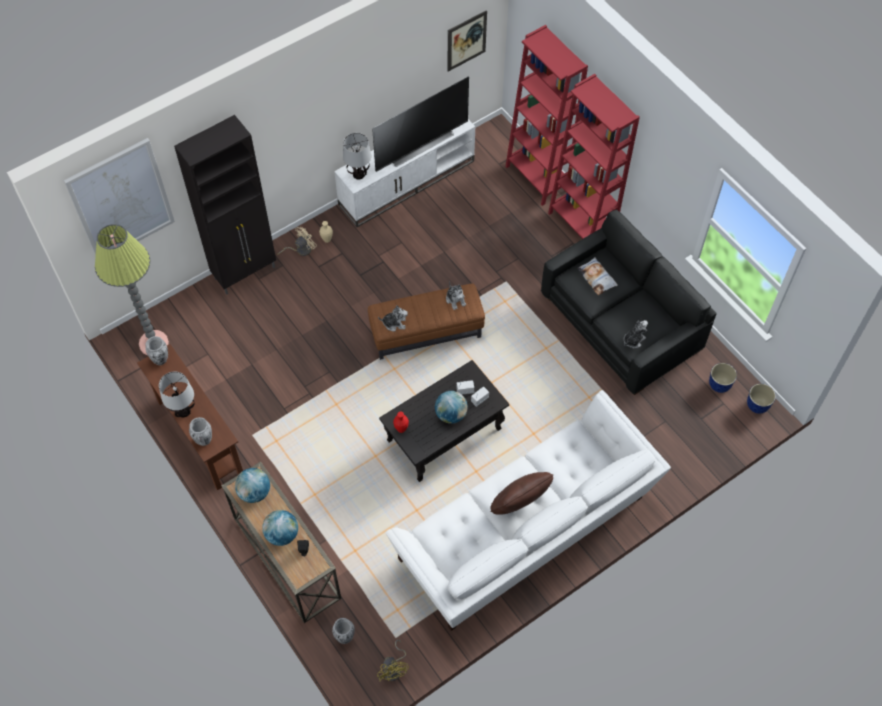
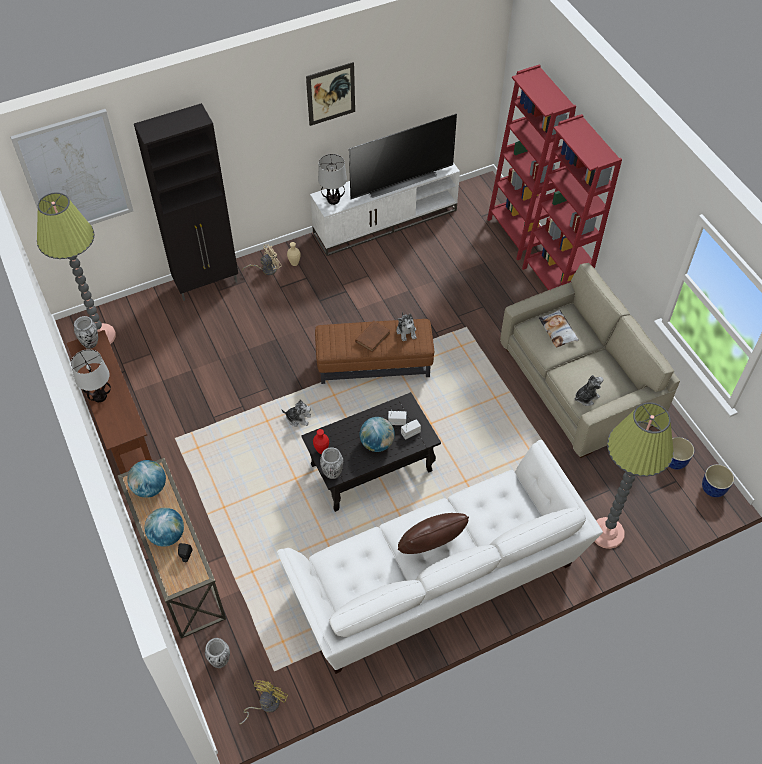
camera: 10 degrees right, 5 degrees down
vase [189,417,212,446] -> vase moved to [320,447,343,479]
yellow fan [377,640,409,682] -> yellow fan turned 150 degrees counterclockwise [239,680,288,724]
plush toy [378,305,408,332] -> plush toy moved to [281,399,311,427]
picture [447,10,487,72] -> picture moved to [306,62,355,126]
black sofa [541,209,717,395] -> beige sofa [500,263,680,458]
none -> brown book [355,321,390,352]
none -> floor lamp [594,402,674,549]

